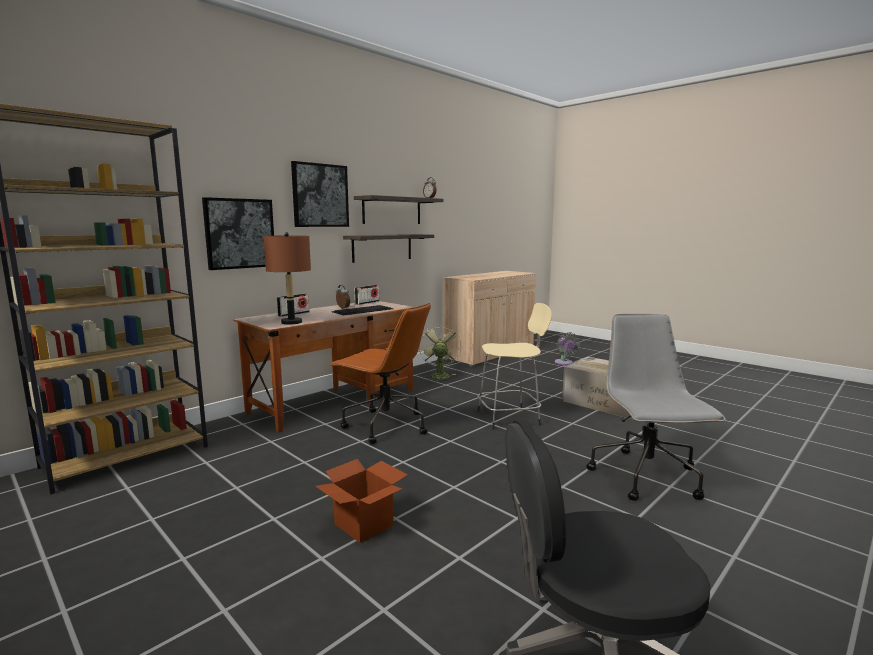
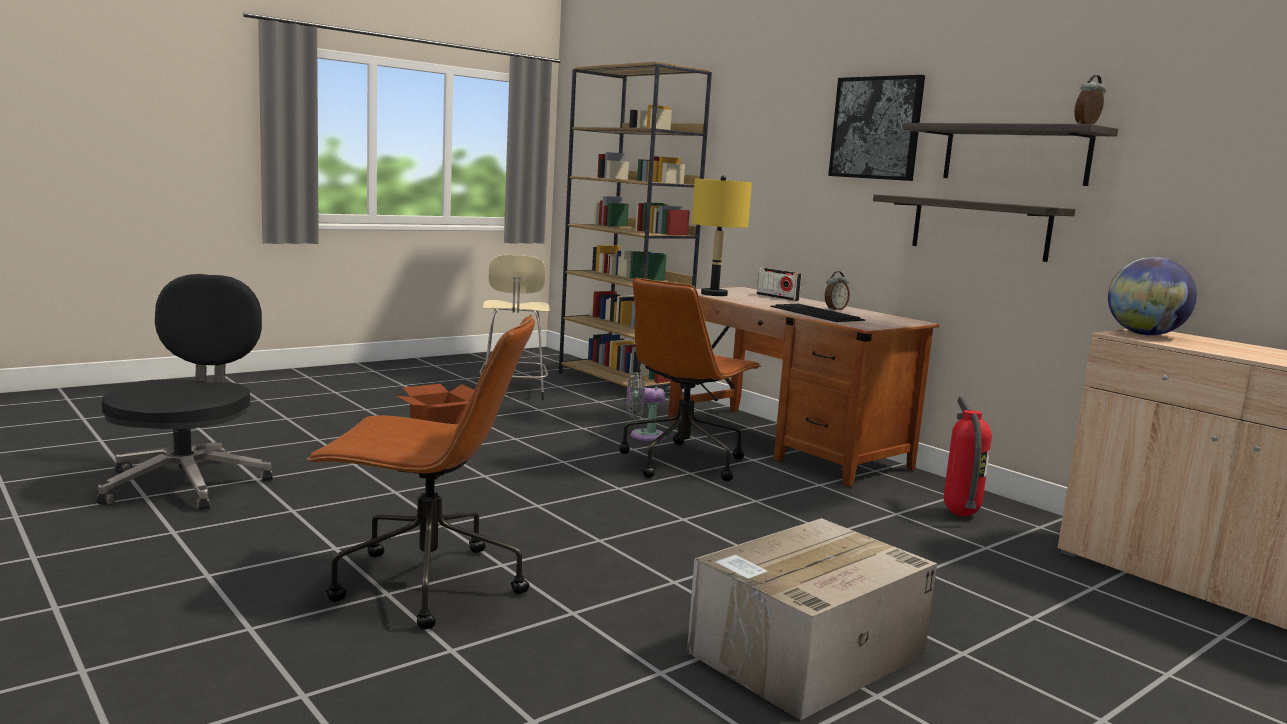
camera: 95 degrees right, 0 degrees up
picture [202,197,274,270] -> none
brown table lamp [264,232,311,325] -> yellow table lamp [692,176,752,296]
radio [354,285,379,305] -> none
green fan [419,325,461,381] -> fire extinguisher [944,396,992,516]
beige stool [477,303,552,430] -> beige stool moved to [479,255,549,400]
grey fan [555,332,580,365] -> grey fan moved to [626,372,666,441]
grey office chair [586,314,726,501] -> brown office chair [306,315,535,630]
none -> globe [1108,257,1197,335]

